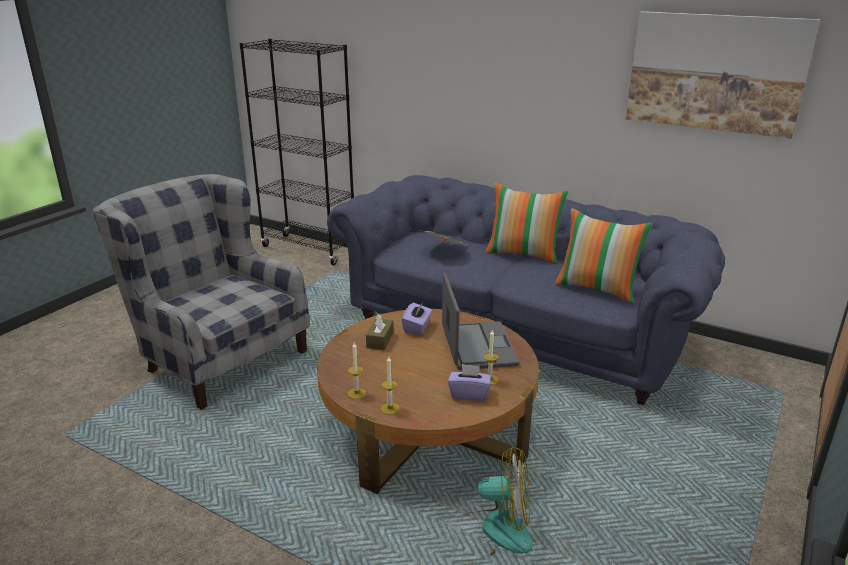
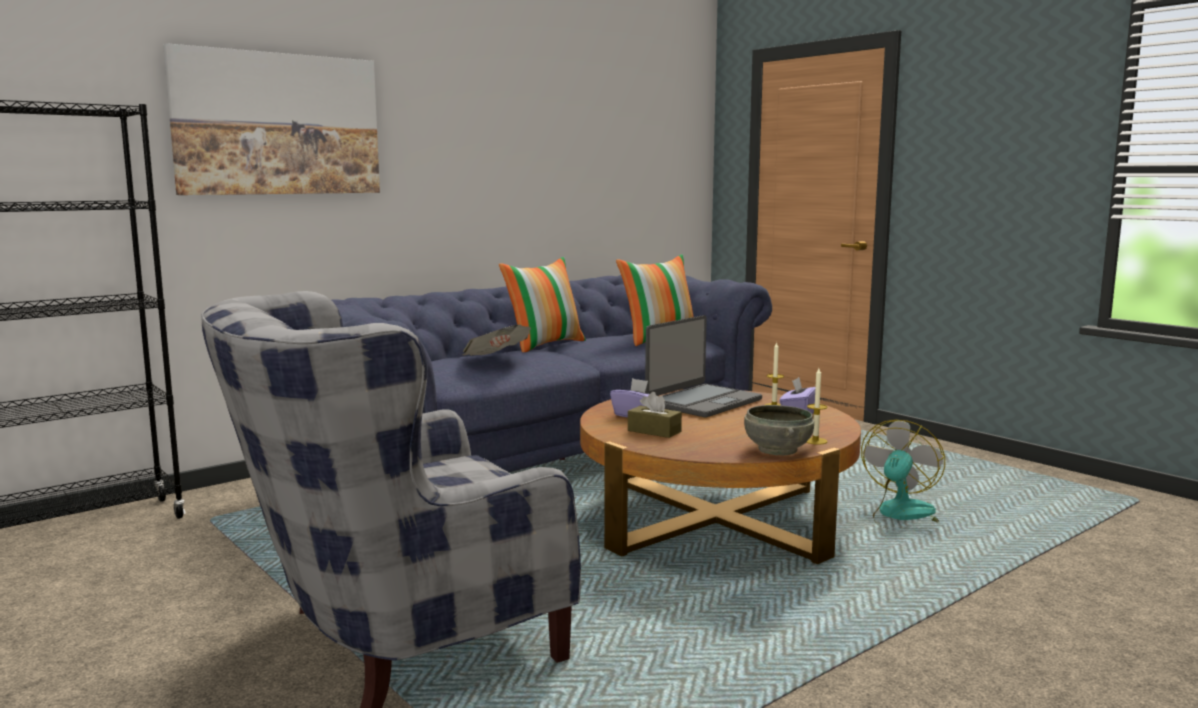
camera: 70 degrees left, 15 degrees down
candle [348,343,366,399] -> grey bowl [744,405,814,455]
laptop [442,273,520,370] -> laptop turned 120 degrees clockwise [645,315,762,417]
picture [626,11,820,139] -> picture moved to [163,43,380,195]

